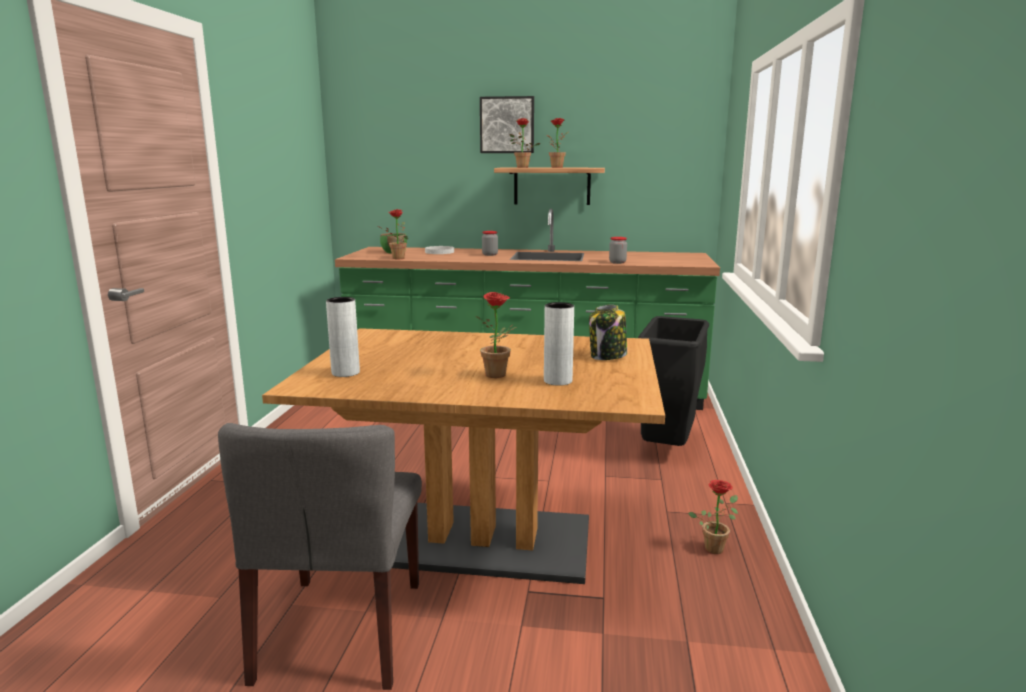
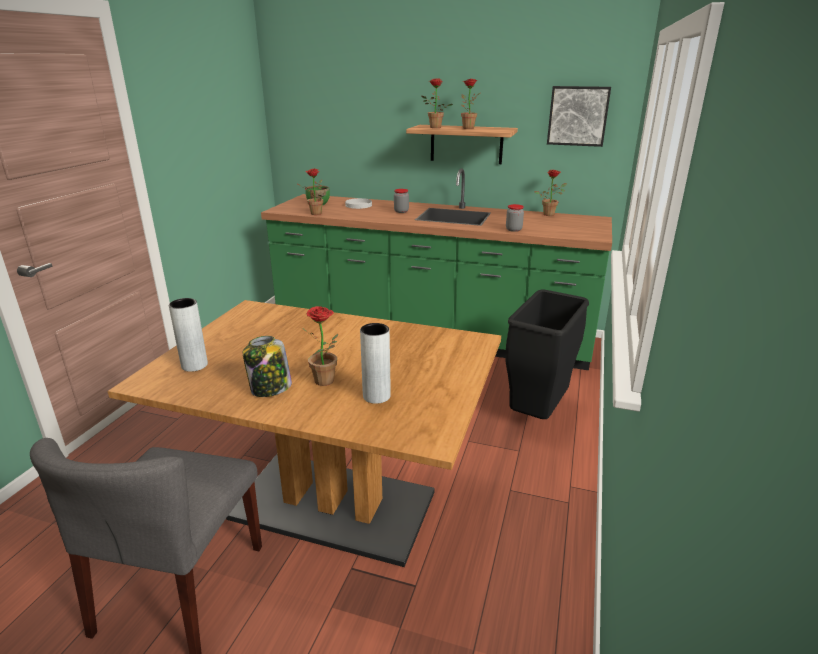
camera: 10 degrees right, 10 degrees up
picture [480,96,534,153] -> picture moved to [547,86,611,147]
jar [589,305,627,360] -> jar moved to [243,336,292,397]
potted plant [688,480,738,554] -> potted plant moved to [534,170,567,216]

